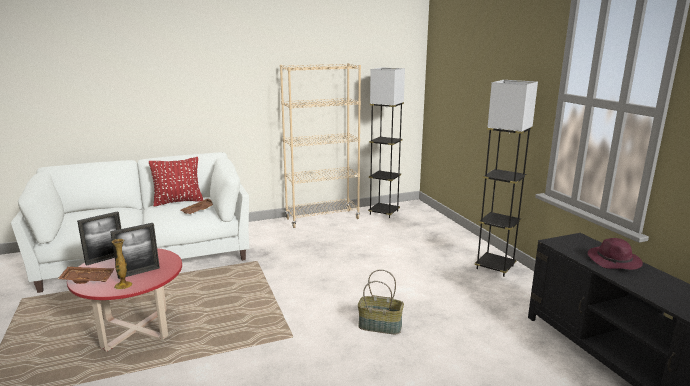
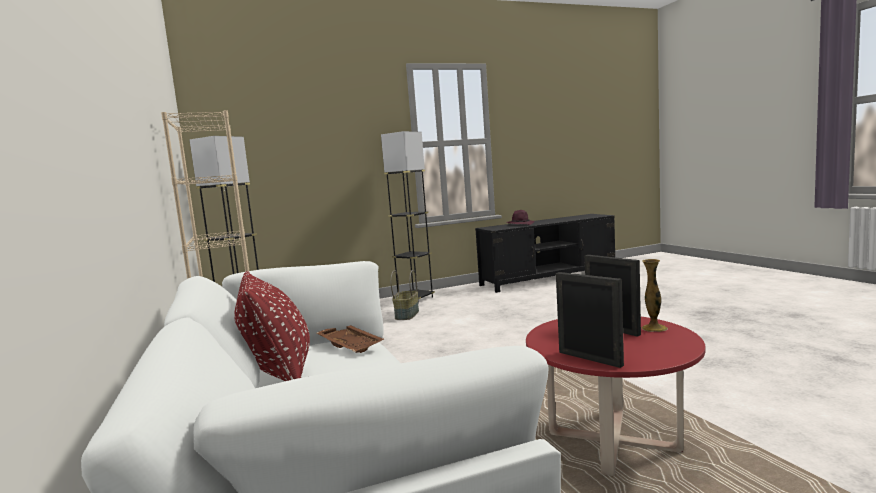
camera: 90 degrees left, 10 degrees down
brown tray [58,266,115,284] -> none
basket [358,270,404,334] -> basket moved to [391,270,419,320]

